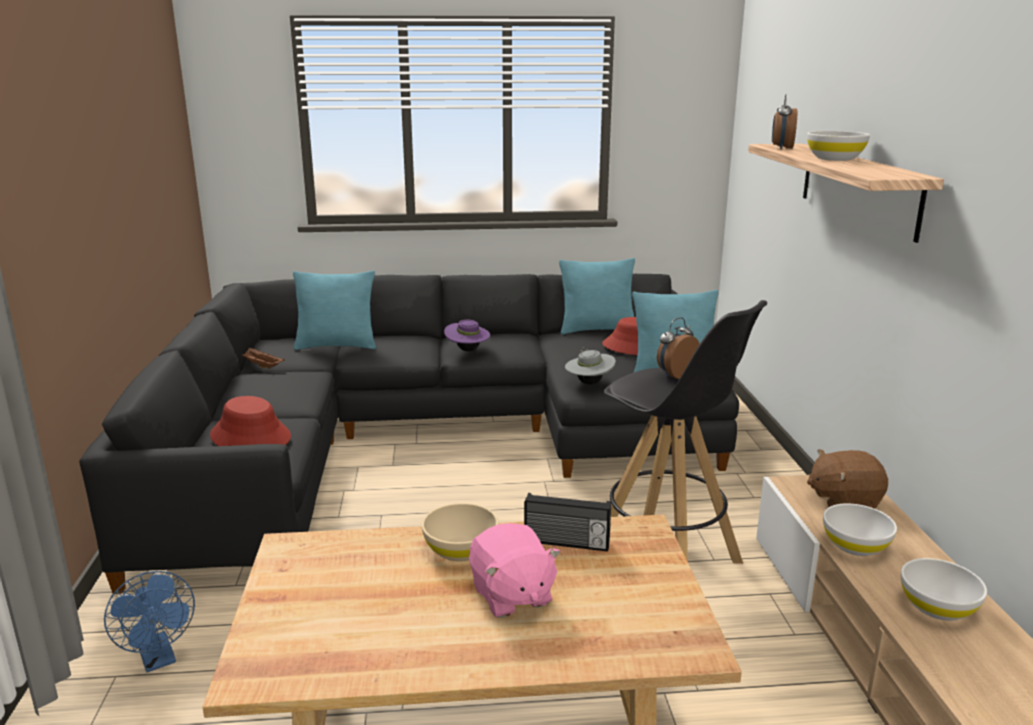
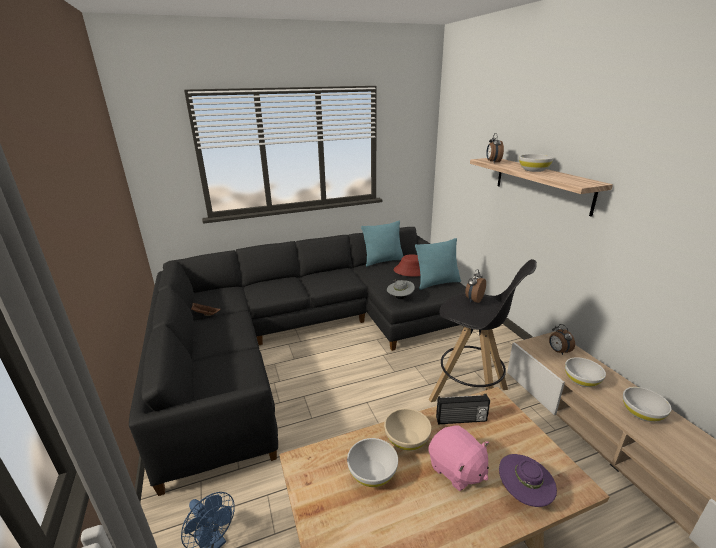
camera: 15 degrees left, 5 degrees up
red hat [210,396,291,446] -> none
turquoise pillow [293,271,376,350] -> none
purple hat [444,320,490,351] -> purple hat moved to [499,454,557,507]
brown plush toy [807,449,888,509] -> alarm clock [549,324,575,355]
none -> white bowl [347,438,398,487]

